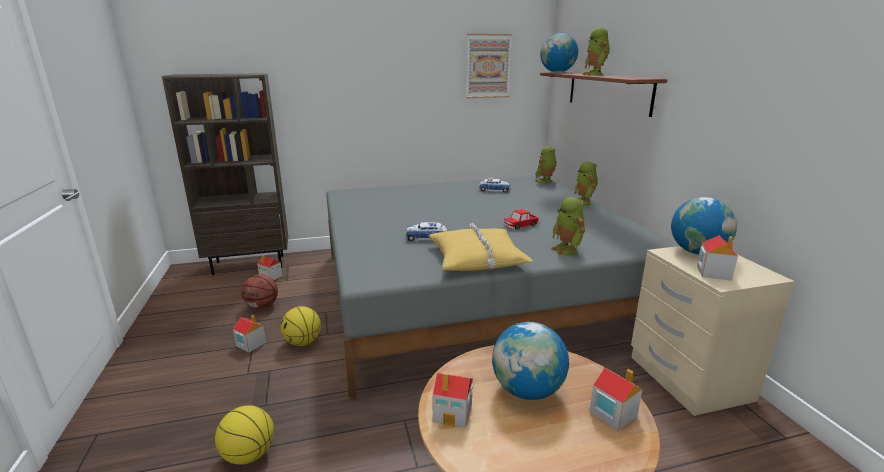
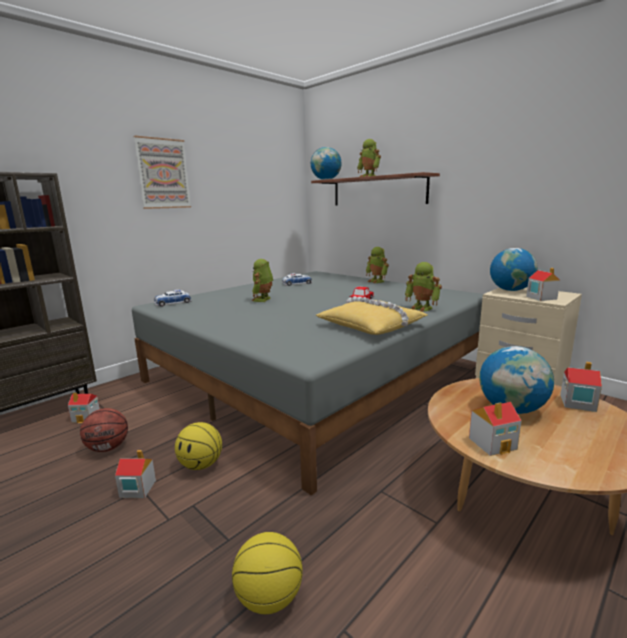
camera: 30 degrees left, 5 degrees down
toy car [405,221,447,241] -> toy car moved to [154,290,191,307]
picture [466,34,512,98] -> picture moved to [133,136,191,209]
toy robot [535,146,557,184] -> toy robot moved to [252,259,273,302]

